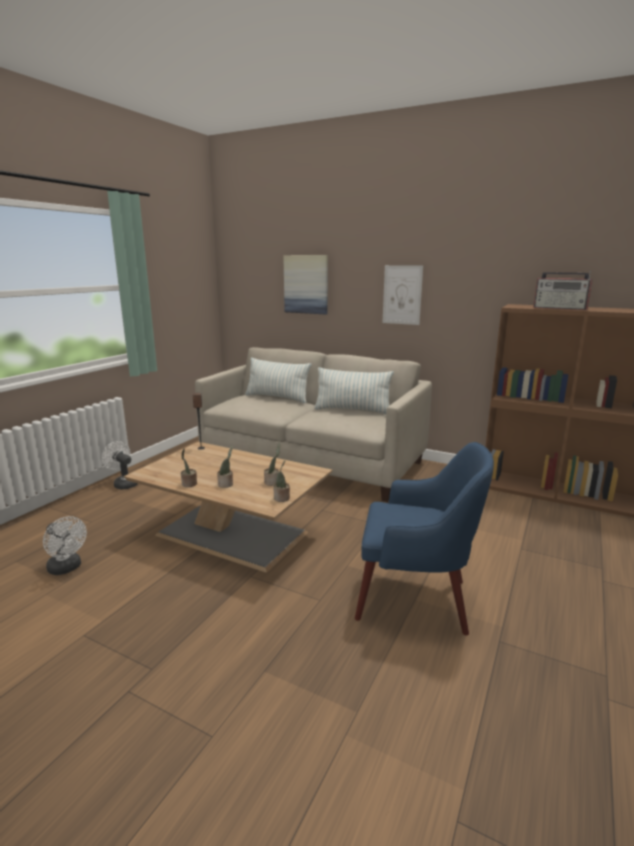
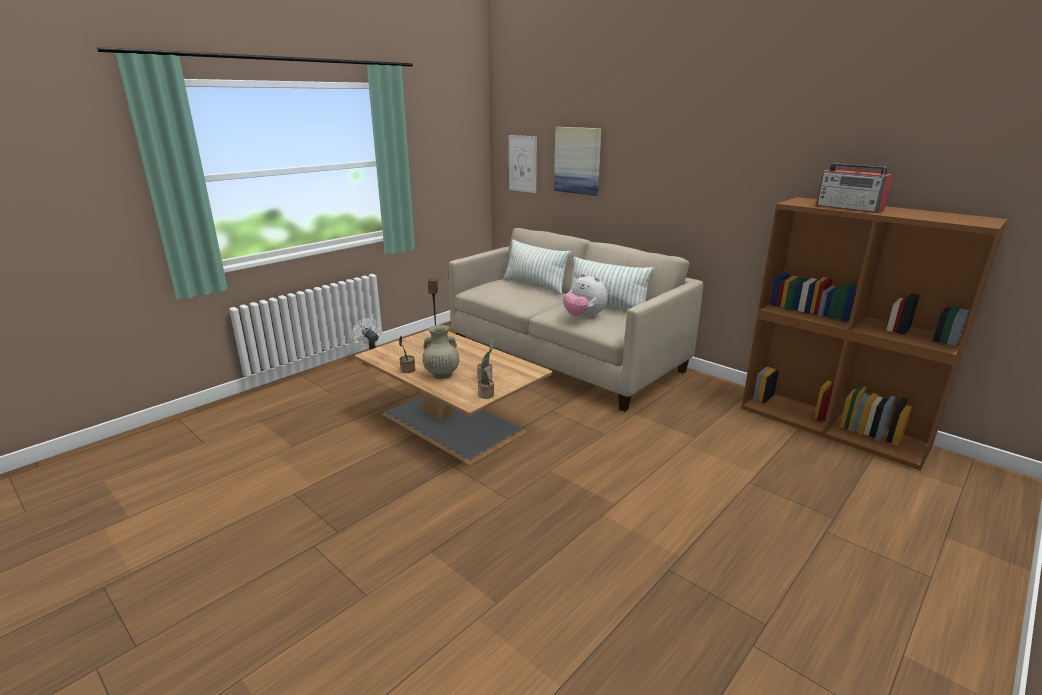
camera: 15 degrees right, 5 degrees up
white fan [43,516,87,575] -> none
potted plant [217,446,233,488] -> beige vase [423,325,459,379]
blue armchair [355,442,494,635] -> none
picture [383,265,423,325] -> picture moved to [509,135,537,193]
none -> plush toy [563,273,607,318]

